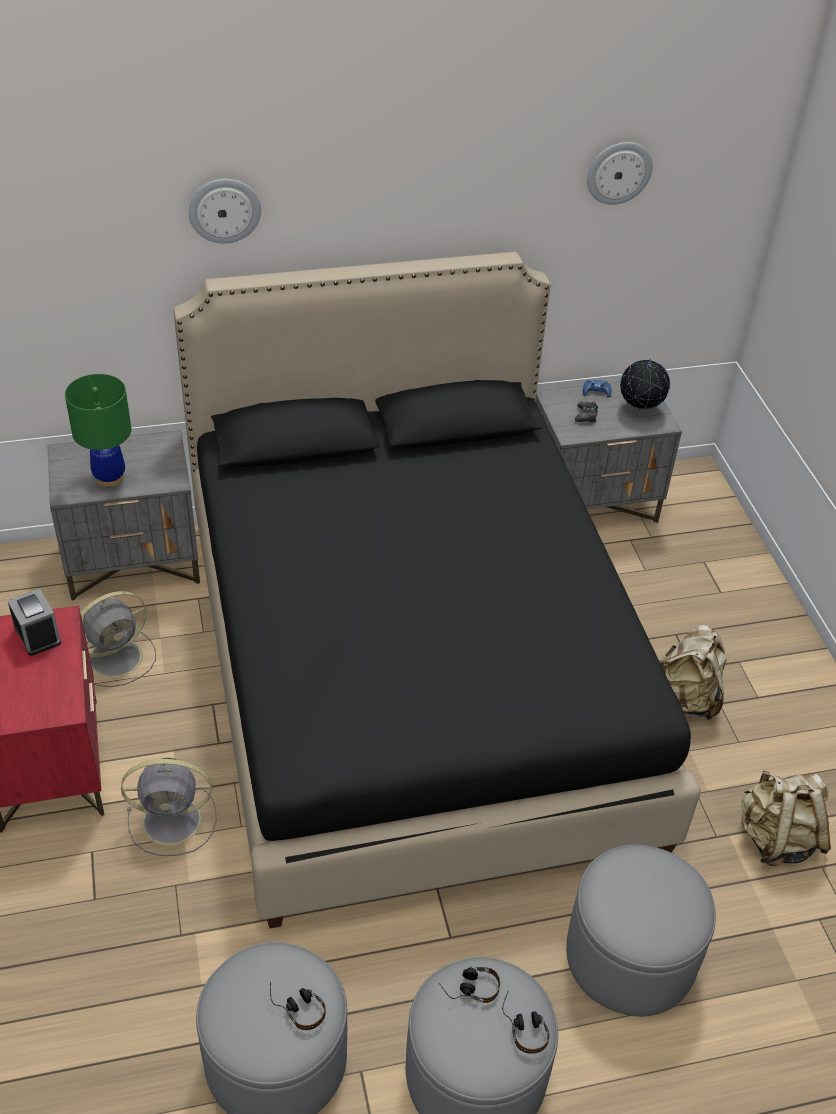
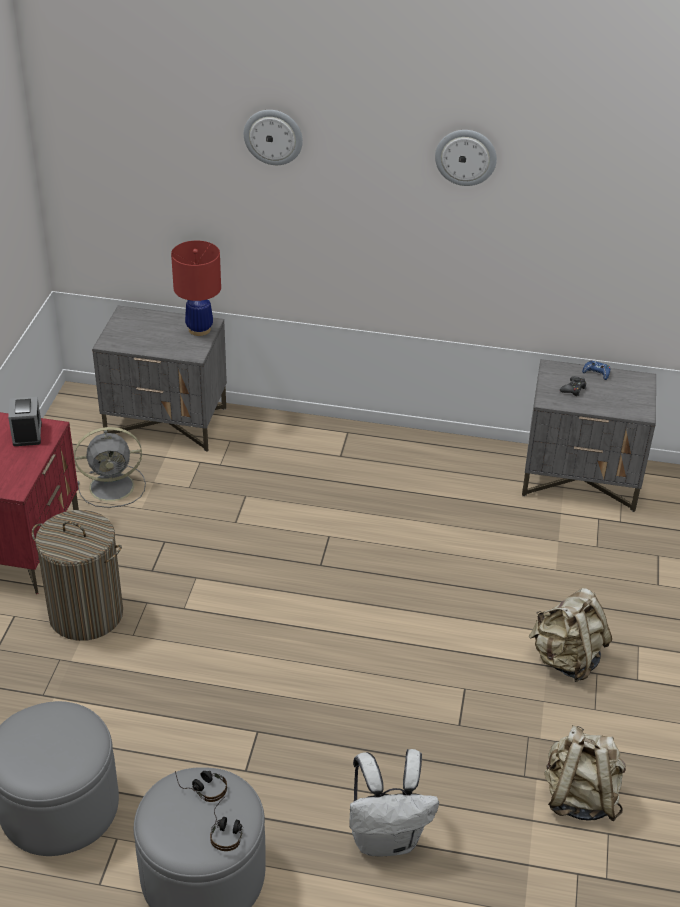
camera: 25 degrees right, 5 degrees down
green table lamp [65,374,131,487] -> none
grey fan [121,758,217,856] -> laundry basket [32,510,123,641]
black bed [174,252,701,928] -> none
headphones [270,982,326,1030] -> none
grey ottoman [566,845,716,1017] -> white backpack [349,749,439,856]
wall clock [587,142,653,205] -> wall clock moved to [435,130,497,186]
globe [620,358,670,411] -> none
none -> red table lamp [171,241,221,336]

